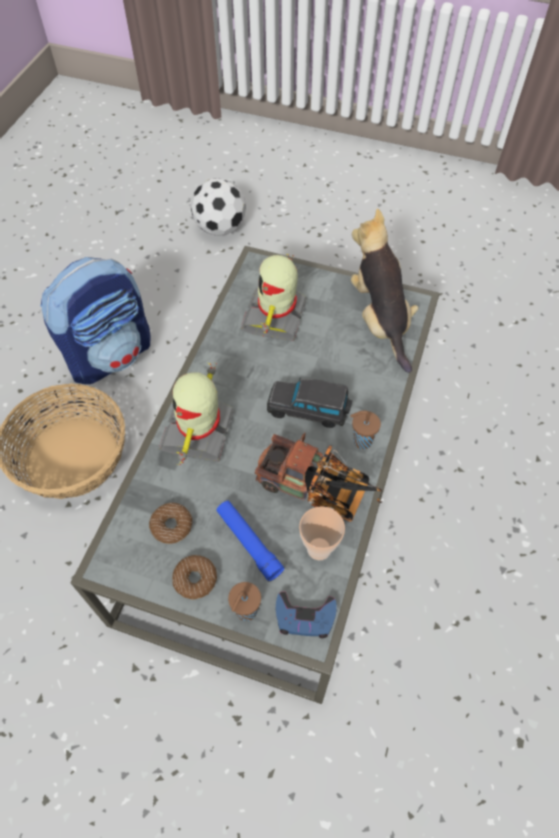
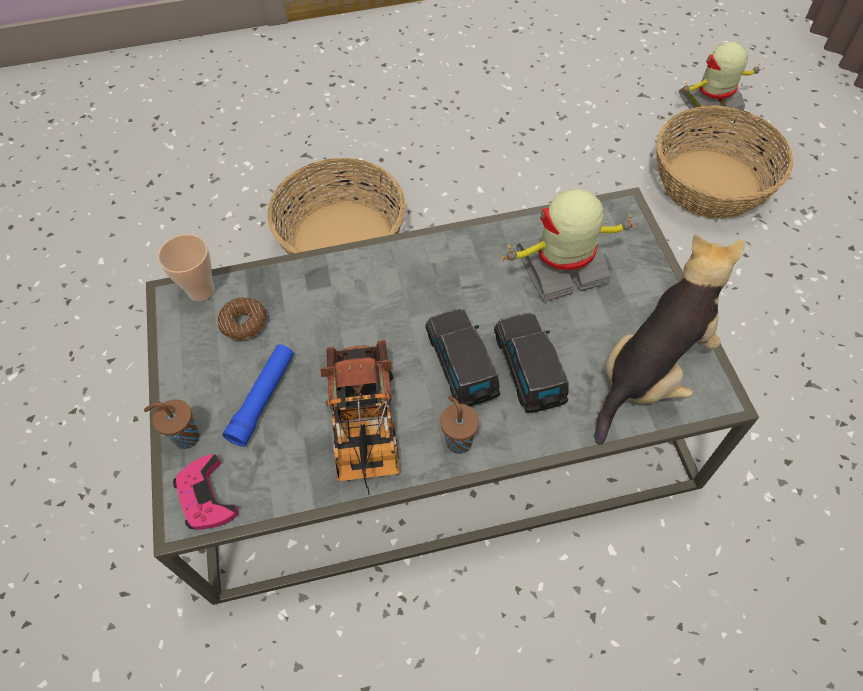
camera: 60 degrees right, 0 degrees up
backpack [41,257,151,385] -> none
toy robot [159,363,234,465] -> toy robot moved to [678,42,764,120]
donut [172,555,217,599] -> none
football [190,178,246,236] -> basket [656,105,793,219]
blue game controller [276,592,337,638] -> pink game controller [173,454,238,530]
cup [299,506,345,560] -> cup moved to [158,234,214,301]
none -> black toy car [494,313,569,413]

